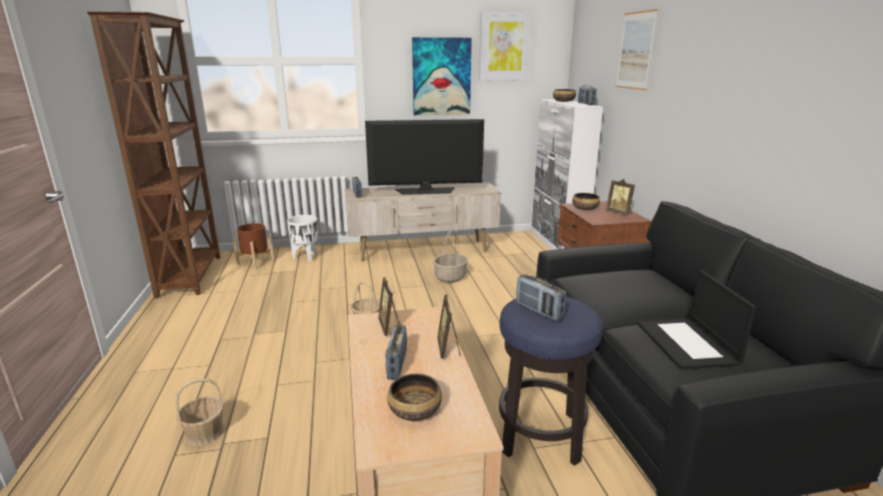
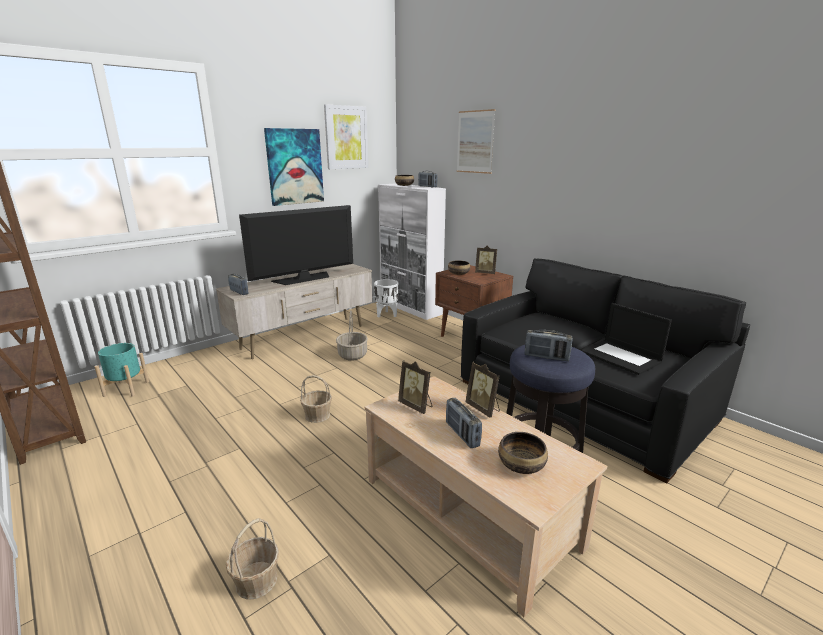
camera: 30 degrees left, 0 degrees up
brown planter [233,223,275,270] -> turquoise planter [95,343,149,397]
white planter [287,215,318,262] -> white planter moved to [374,279,399,318]

